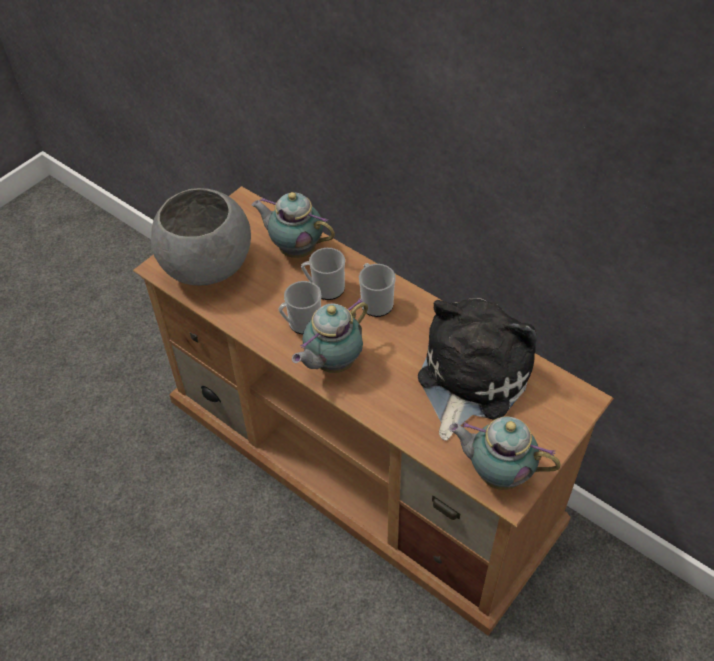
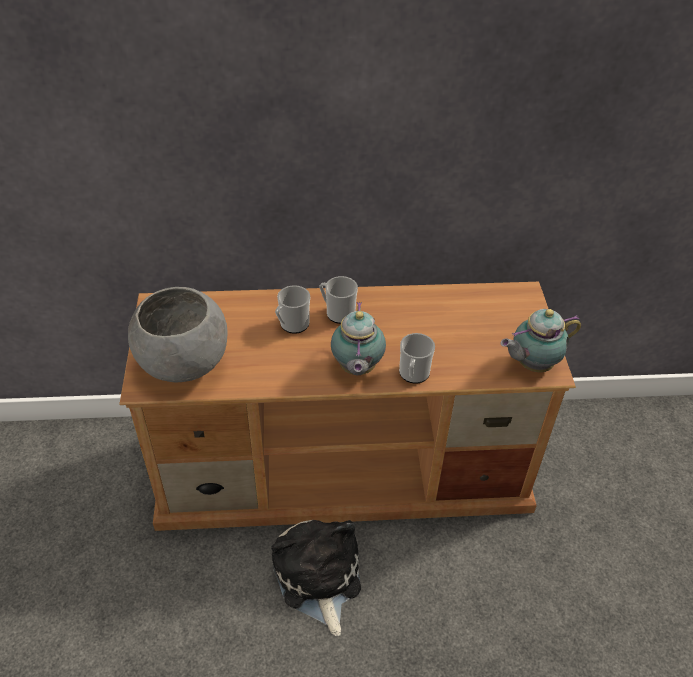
camera: 45 degrees left, 5 degrees down
teapot [252,192,335,258] -> none
mug [279,281,321,335] -> mug moved to [399,333,435,384]
plush toy [418,298,537,441] -> plush toy moved to [271,520,361,636]

